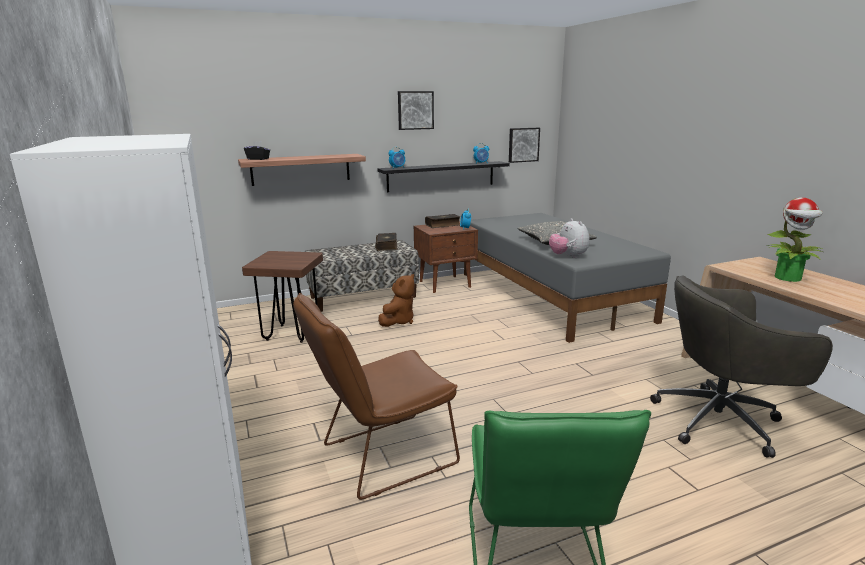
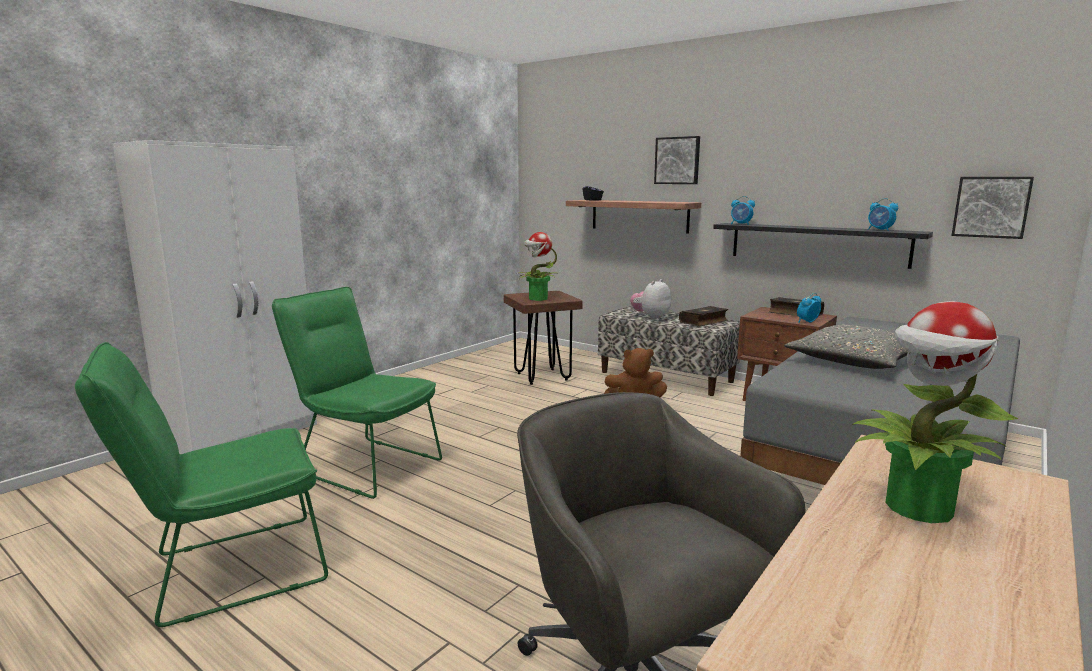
camera: 60 degrees right, 5 degrees down
brown chair [293,293,460,500] -> green chair [272,287,442,499]
picture [398,91,434,130] -> picture moved to [654,136,700,184]
plush toy [549,218,590,258] -> plush toy moved to [630,279,671,320]
none -> potted plant [516,232,559,301]

